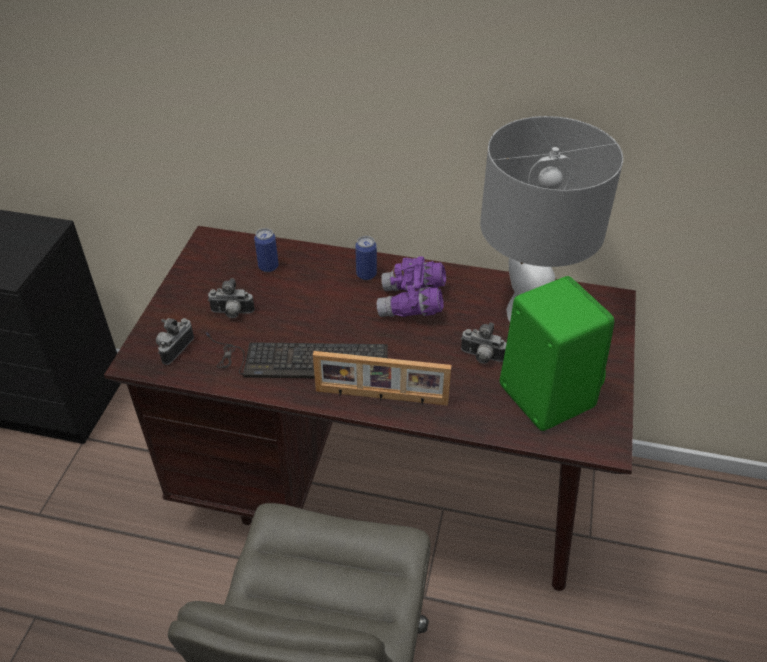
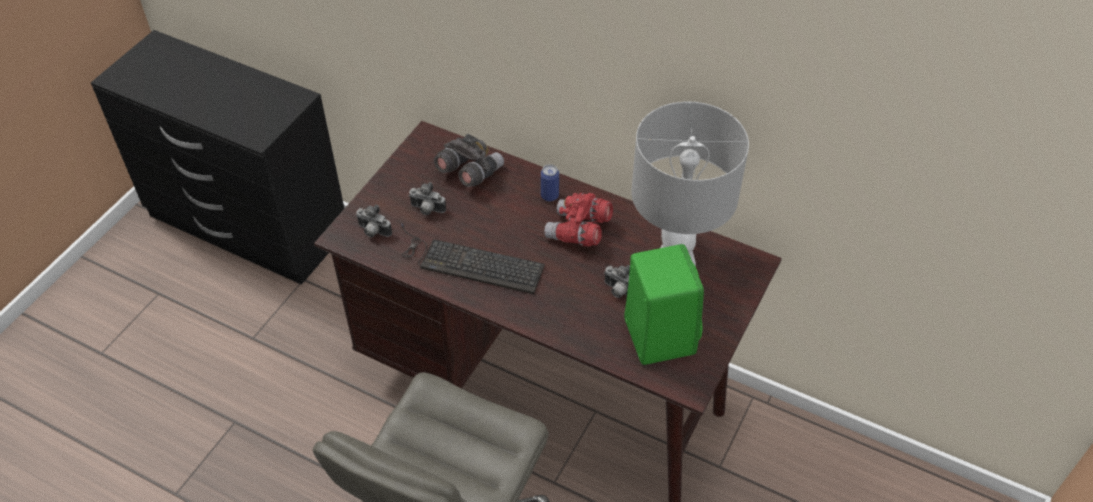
camera: 15 degrees right, 5 degrees up
camera [156,318,194,365] -> camera turned 105 degrees counterclockwise [356,204,392,237]
can [254,228,279,272] -> grey binoculars [434,134,504,187]
picture frame [313,351,451,406] -> none
purple binoculars [377,256,446,317] -> red binoculars [544,193,613,246]

